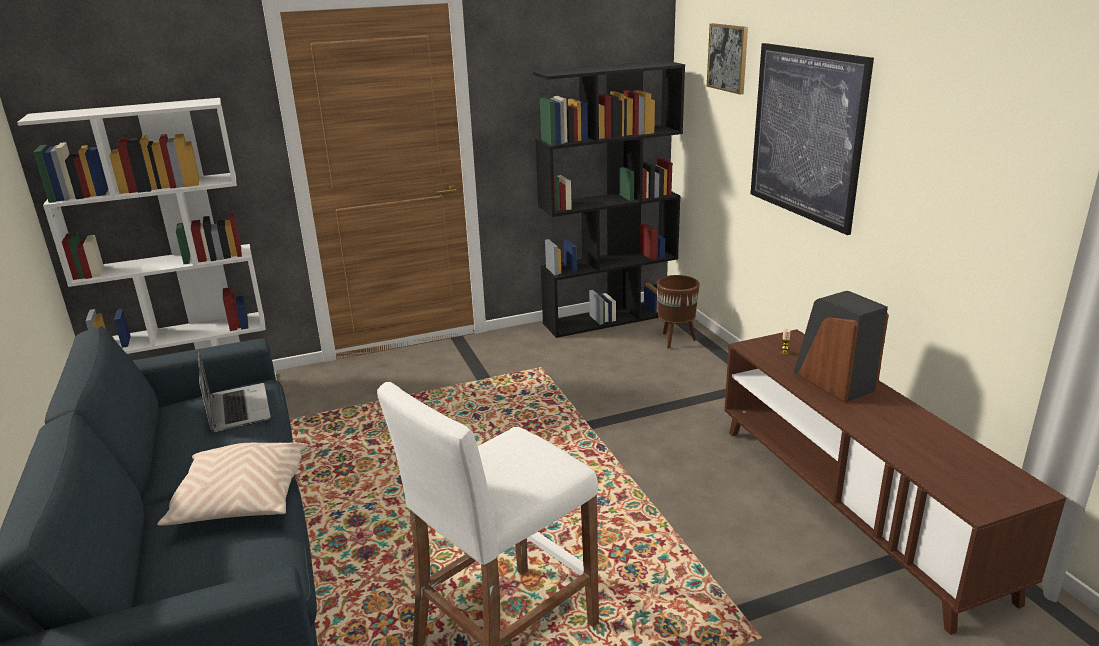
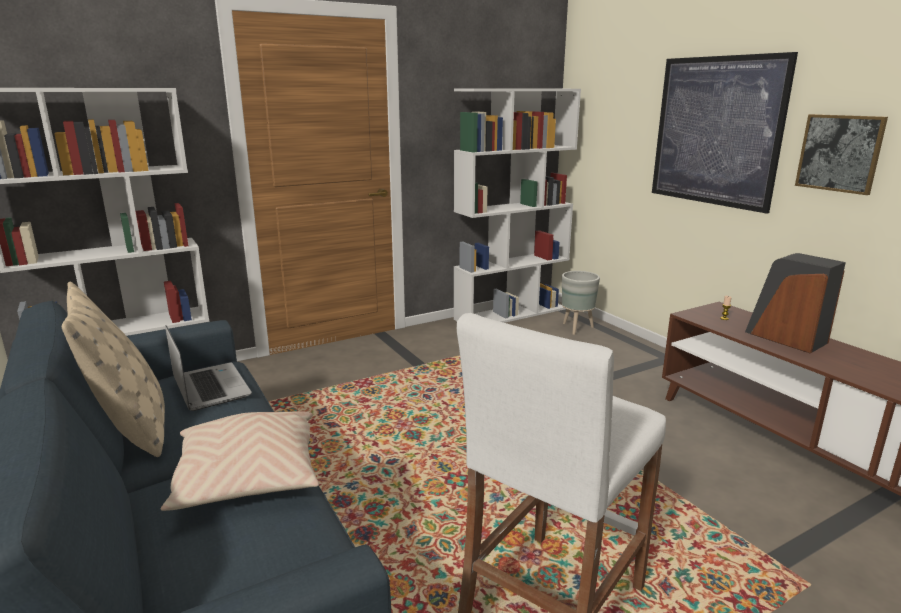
camera: 10 degrees left, 5 degrees down
black bookcase [533,60,685,338] -> white bookcase [454,88,581,323]
brown planter [656,275,700,349] -> grey planter [562,271,600,335]
picture [707,23,748,94] -> picture moved to [795,114,888,195]
none -> beige pillow [62,282,165,457]

